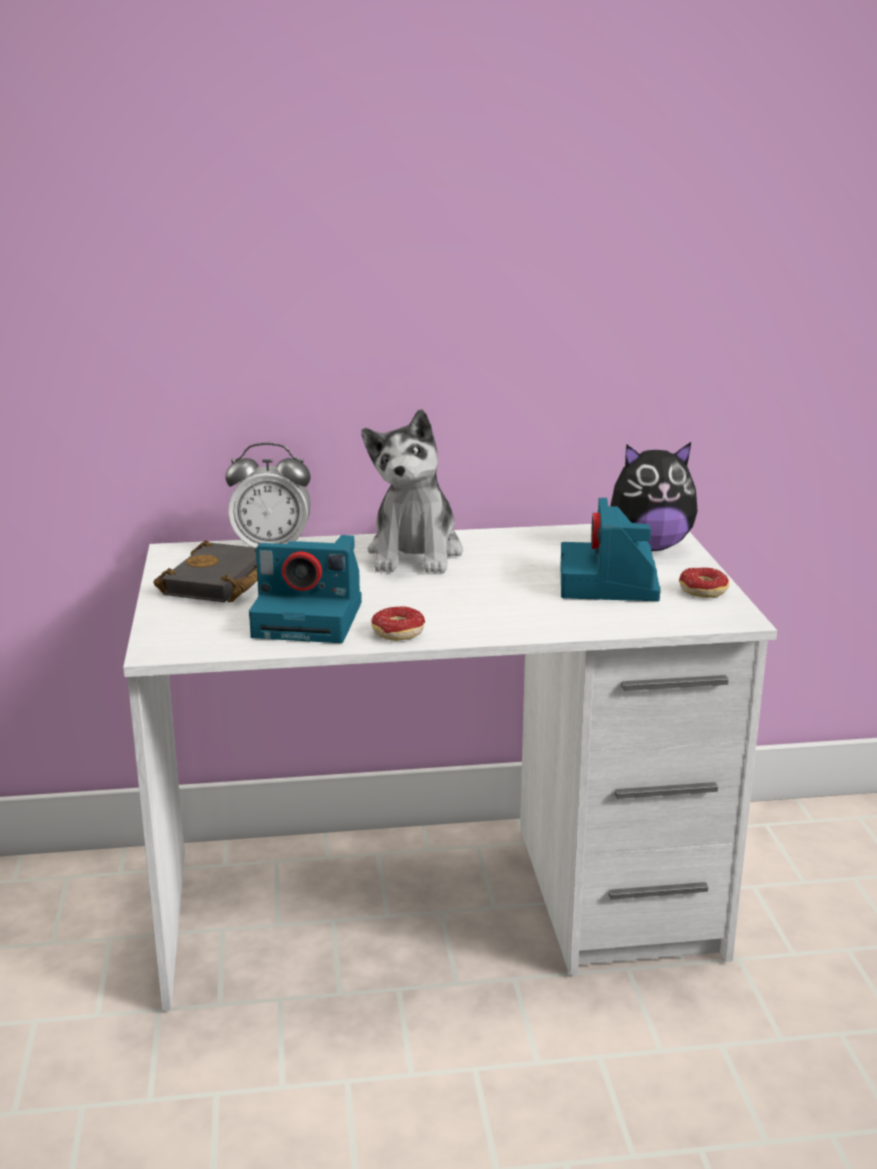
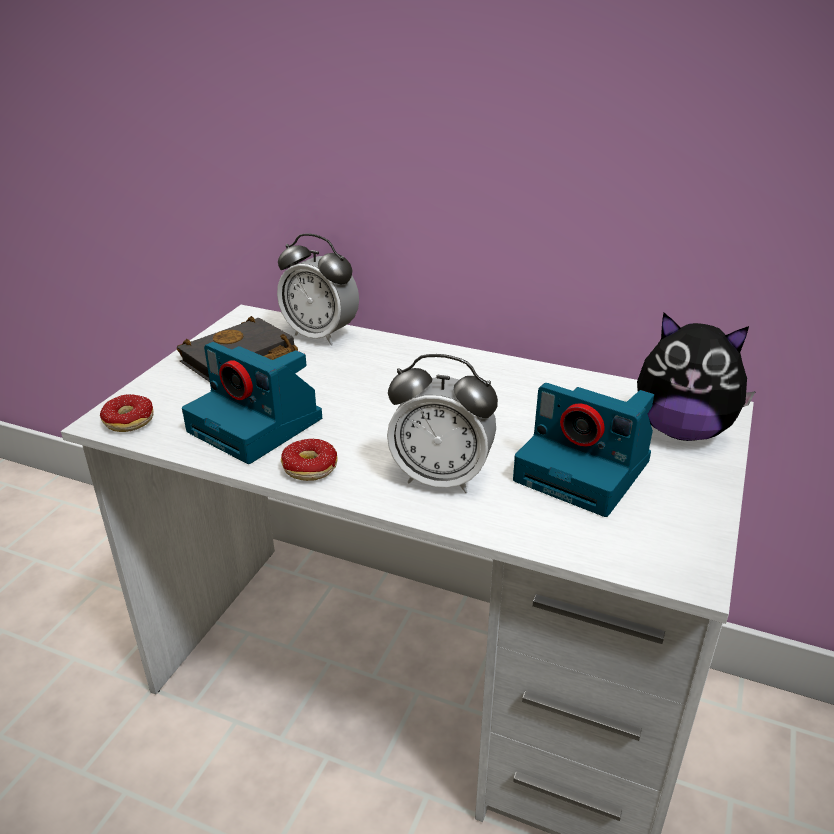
camera: 30 degrees right, 10 degrees up
plush toy [362,409,463,573] -> none
camera [561,498,661,601] -> camera turned 90 degrees counterclockwise [513,383,654,517]
donut [679,567,729,598] -> donut moved to [70,394,154,432]
none -> alarm clock [387,354,498,493]

